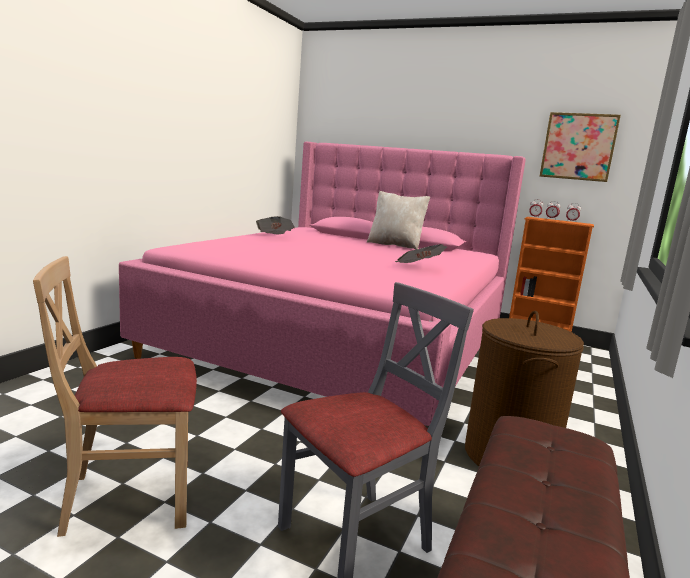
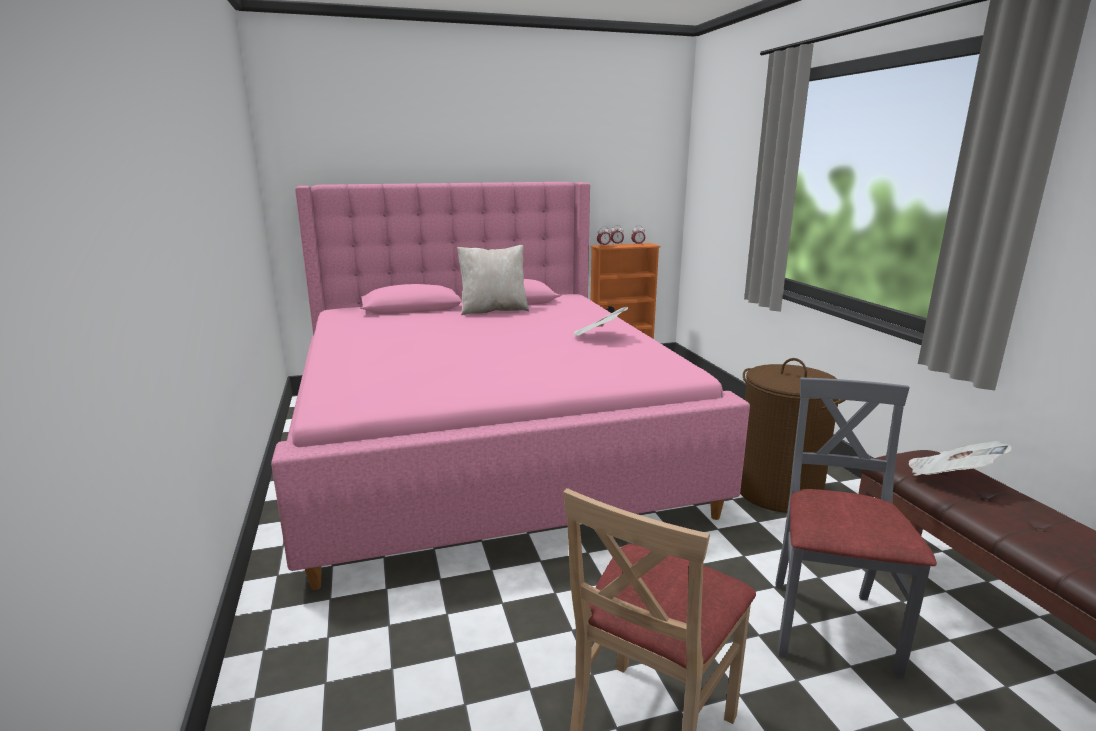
camera: 40 degrees left, 5 degrees up
newspaper [256,216,295,234] -> newspaper moved to [908,441,1012,476]
picture [540,112,621,182] -> none

